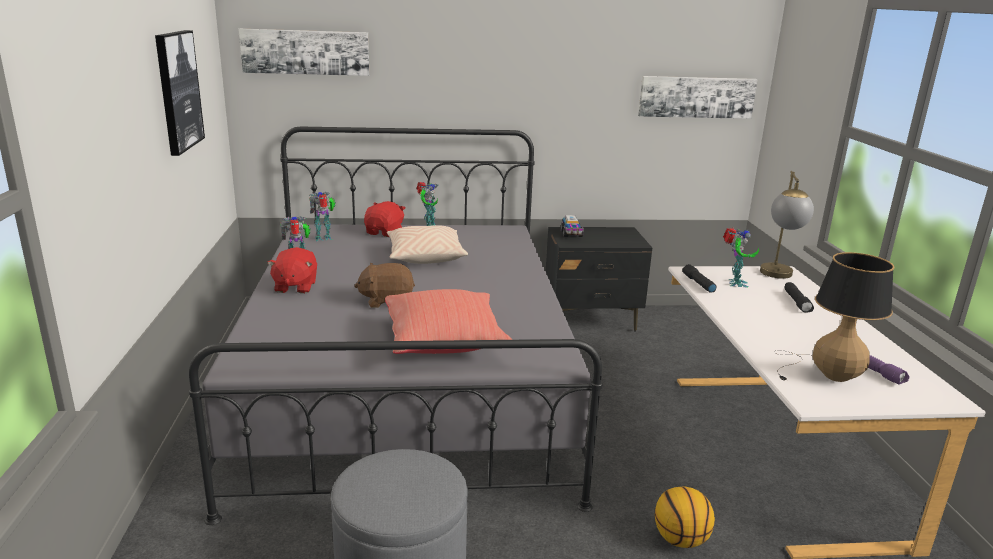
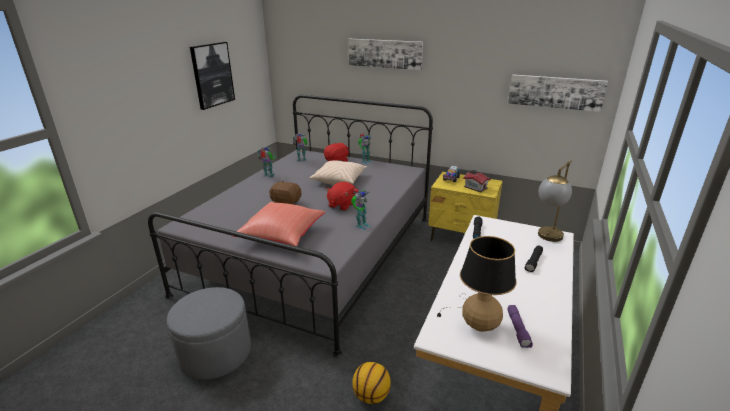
camera: 30 degrees right, 5 degrees up
picture [239,29,369,76] -> picture moved to [349,39,423,70]
red plush toy [267,247,317,294] -> red plush toy moved to [326,182,356,211]
black nightstand [546,227,652,332] -> yellow nightstand [428,172,502,241]
toy robot [723,228,759,288] -> toy robot moved to [351,188,370,230]
none -> toy house [463,170,491,192]

